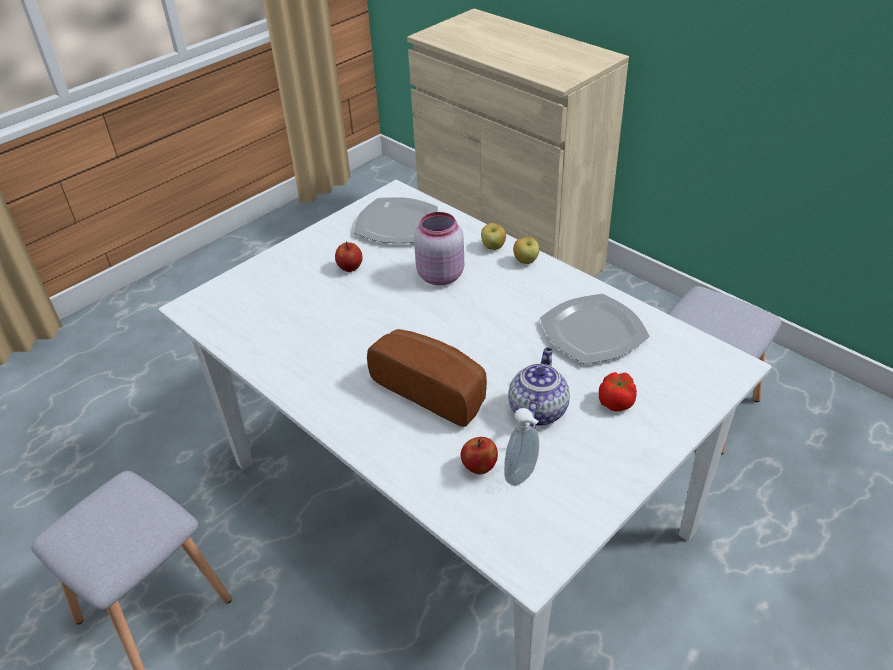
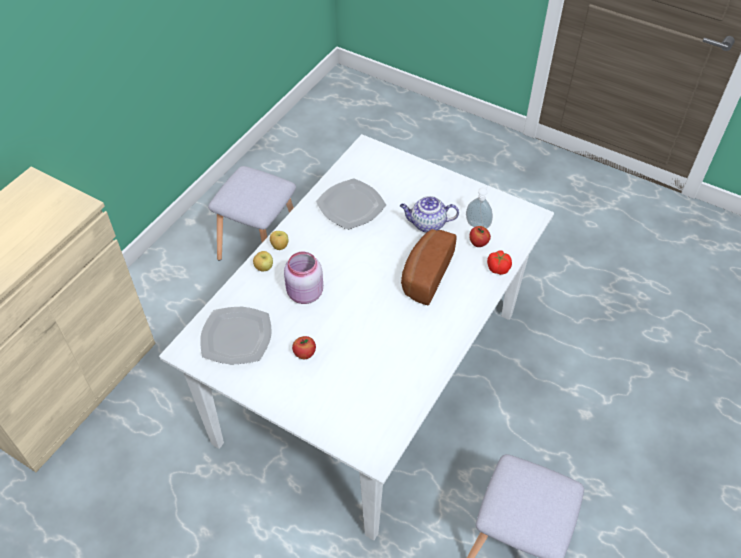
camera: 105 degrees left, 10 degrees up
tomato [599,372,637,412] -> tomato moved to [487,251,512,275]

